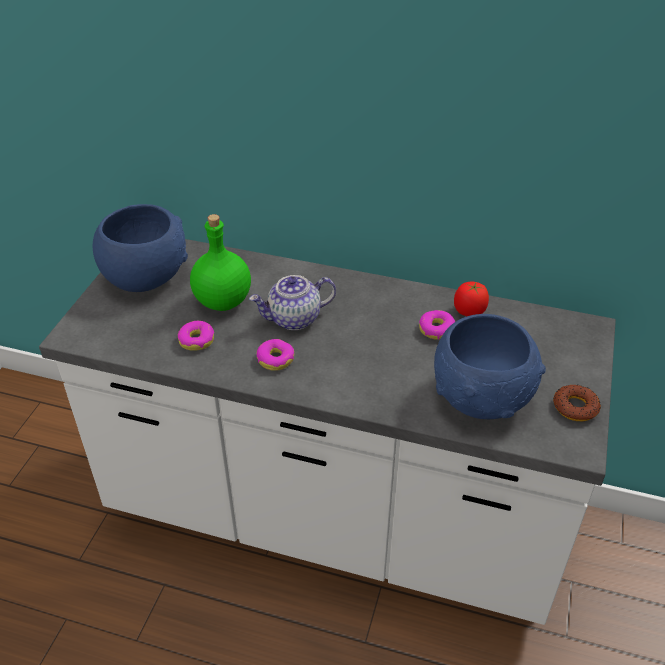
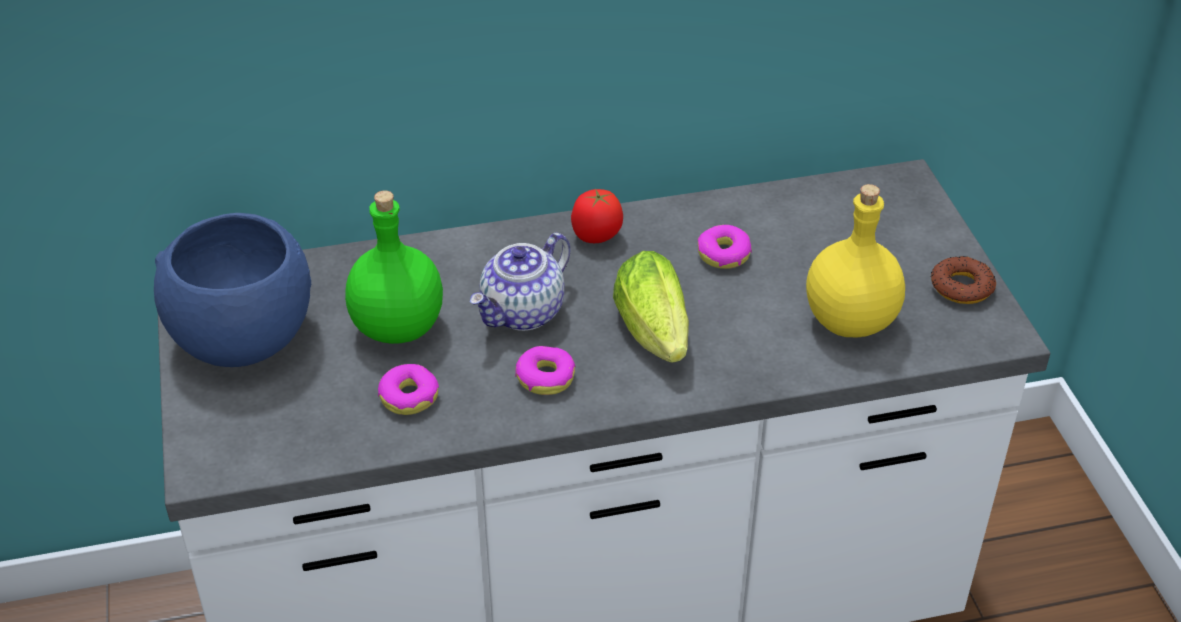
camera: 30 degrees left, 0 degrees up
blue bowl [434,314,546,419] -> yellow bottle [806,184,905,338]
tomato [454,282,489,316] -> tomato moved to [571,188,623,243]
none -> lettuce [613,251,689,362]

